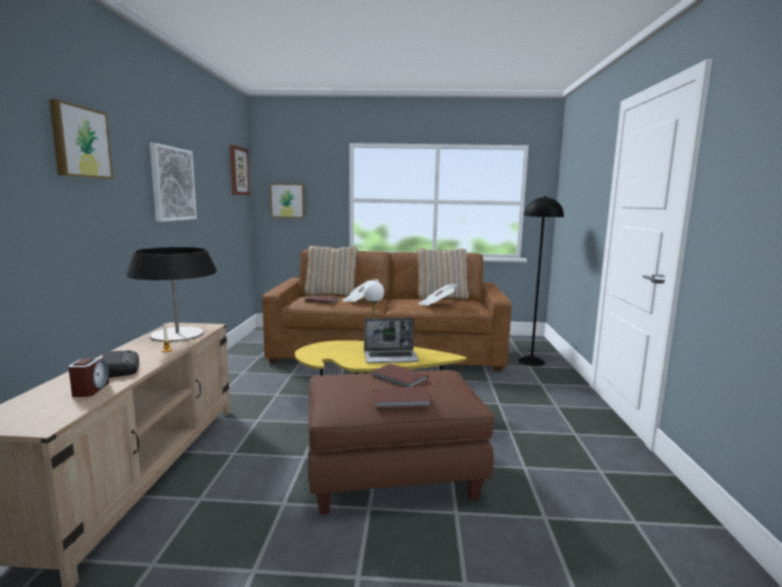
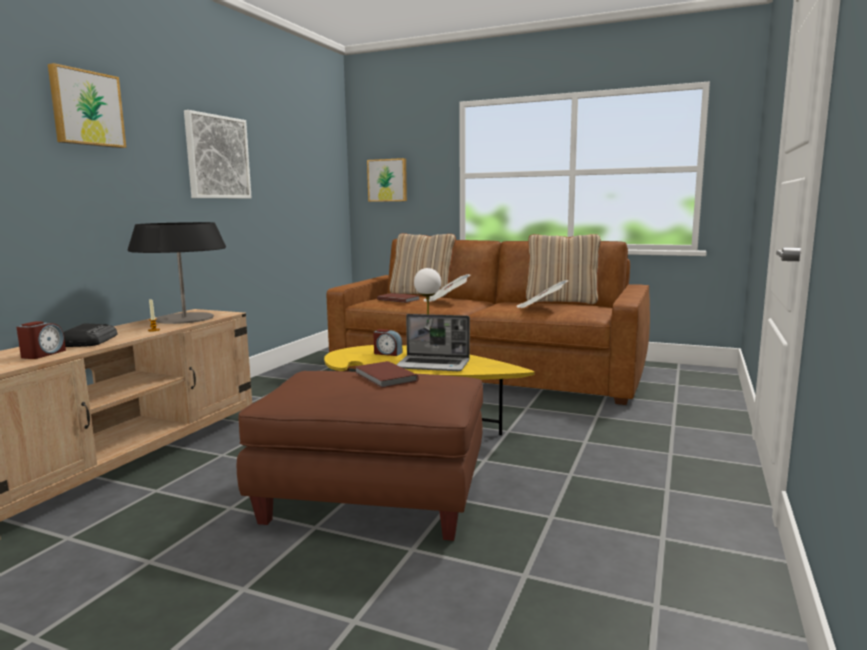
camera: 20 degrees right, 0 degrees up
picture [230,145,250,195] -> none
brown book [373,387,431,408] -> none
black floor lamp [518,196,564,366] -> none
none -> alarm clock [373,329,402,356]

